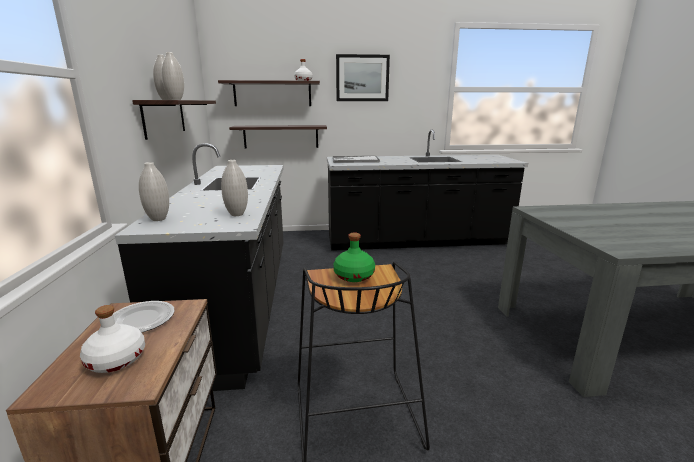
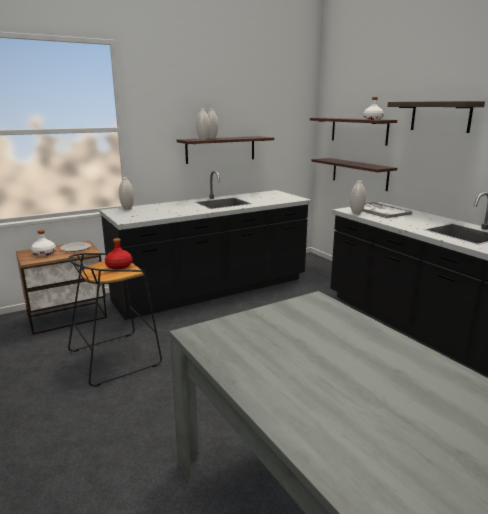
camera: 65 degrees right, 0 degrees up
white vase [221,160,248,216] -> white vase moved to [350,180,366,214]
green bottle [334,233,375,282] -> red bottle [105,238,132,270]
picture [336,54,390,101] -> shelf [387,101,485,133]

